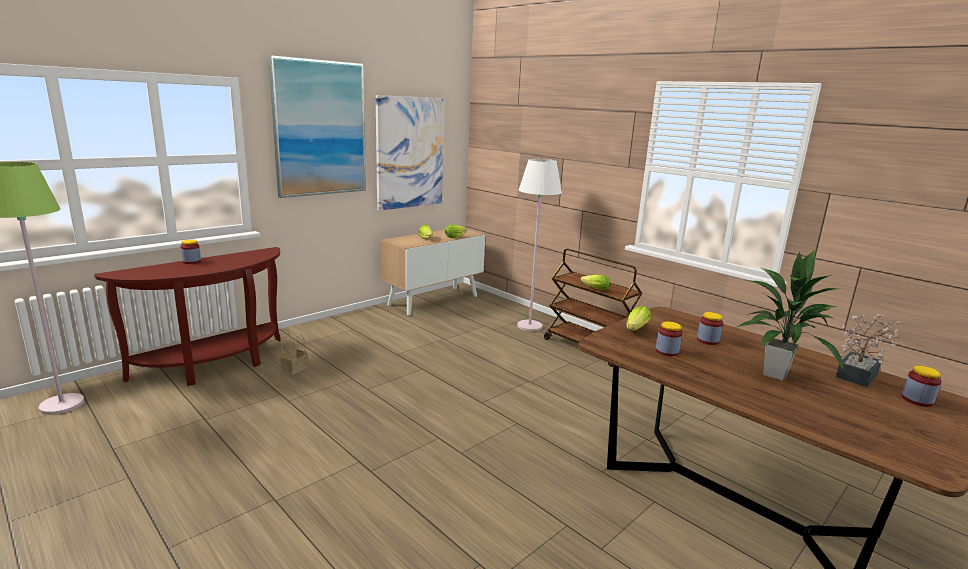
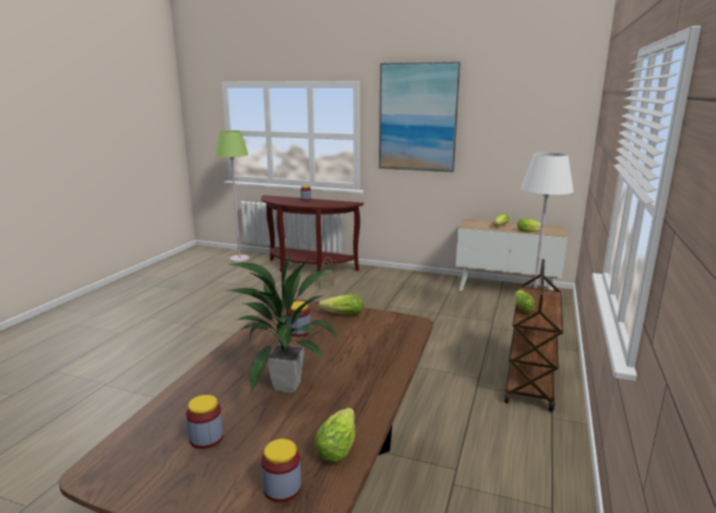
camera: 65 degrees right, 0 degrees up
picture [376,95,444,211] -> none
jar [697,312,723,345] -> jar moved to [186,395,223,449]
potted plant [836,314,901,387] -> lettuce [314,408,355,463]

